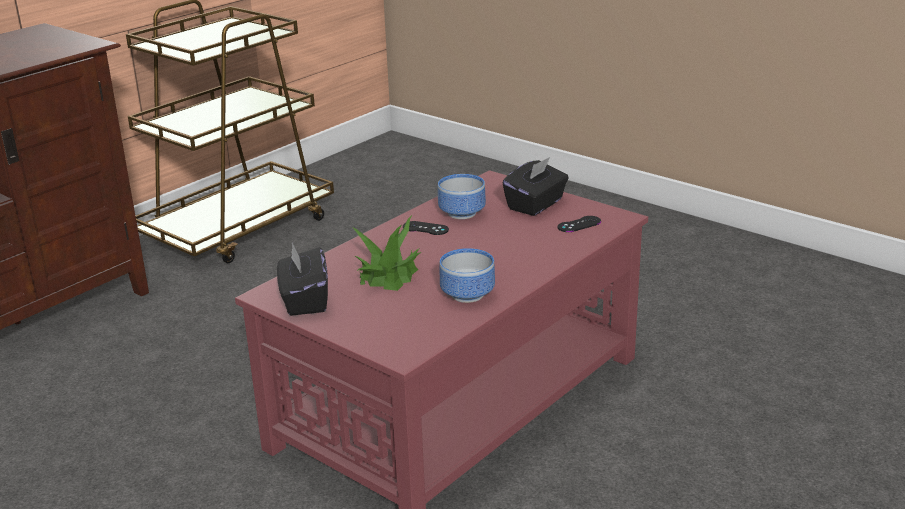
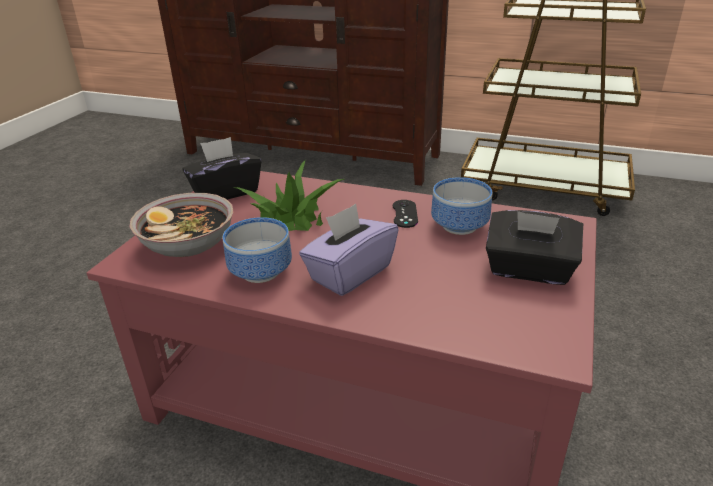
camera: 70 degrees right, 5 degrees up
black game controller [558,216,601,232] -> none
none -> bowl [129,193,234,257]
none -> purple tissue box [299,204,399,296]

